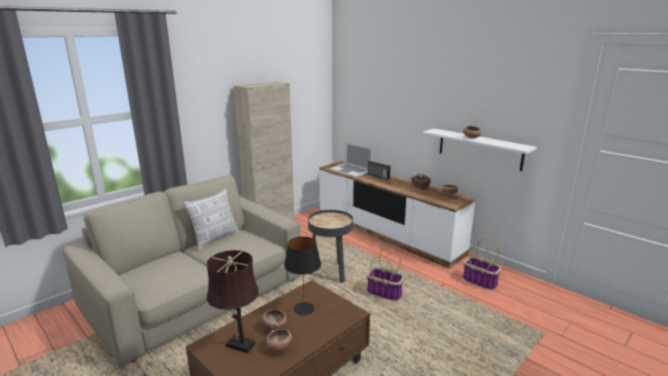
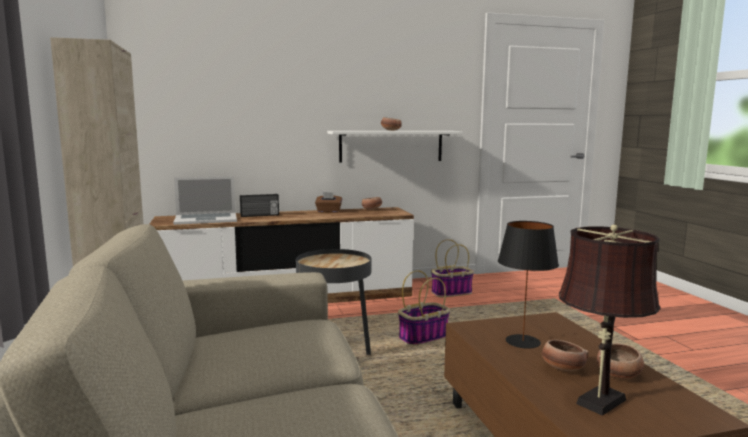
camera: 60 degrees left, 10 degrees down
pillow [184,189,240,250] -> none

